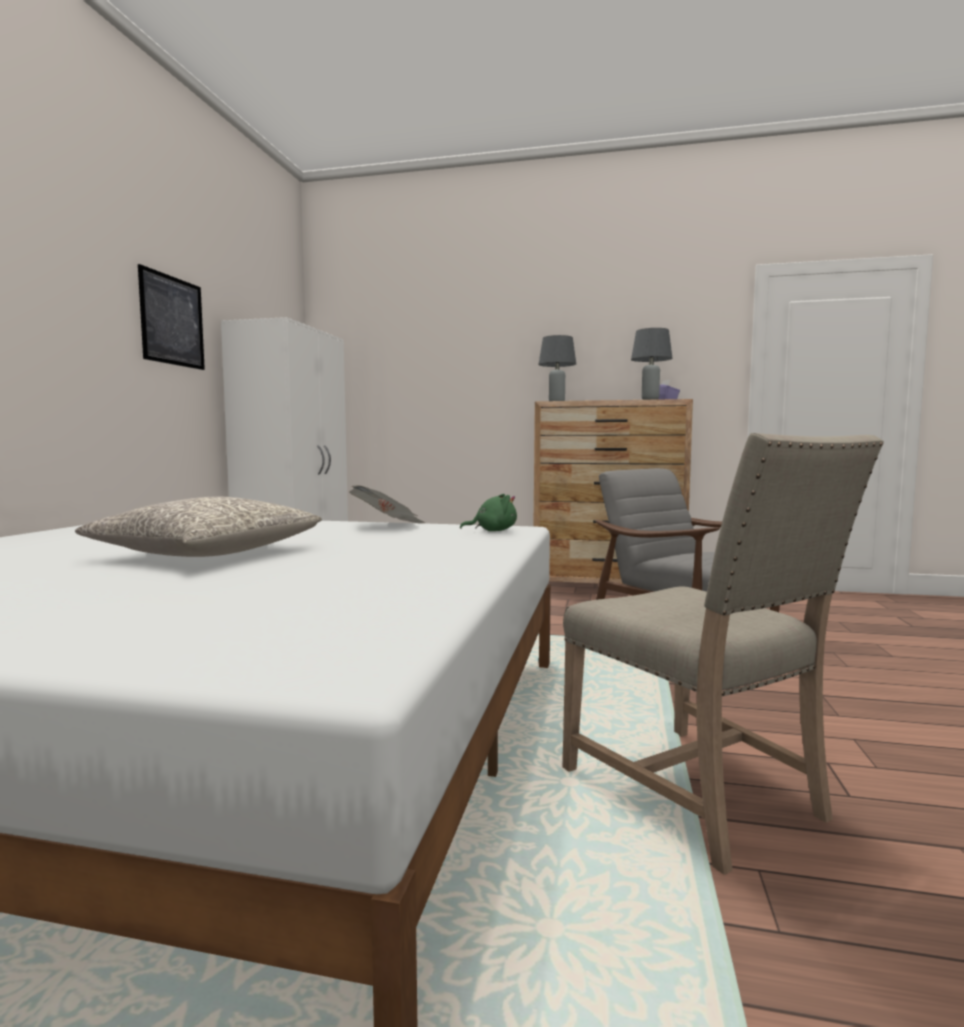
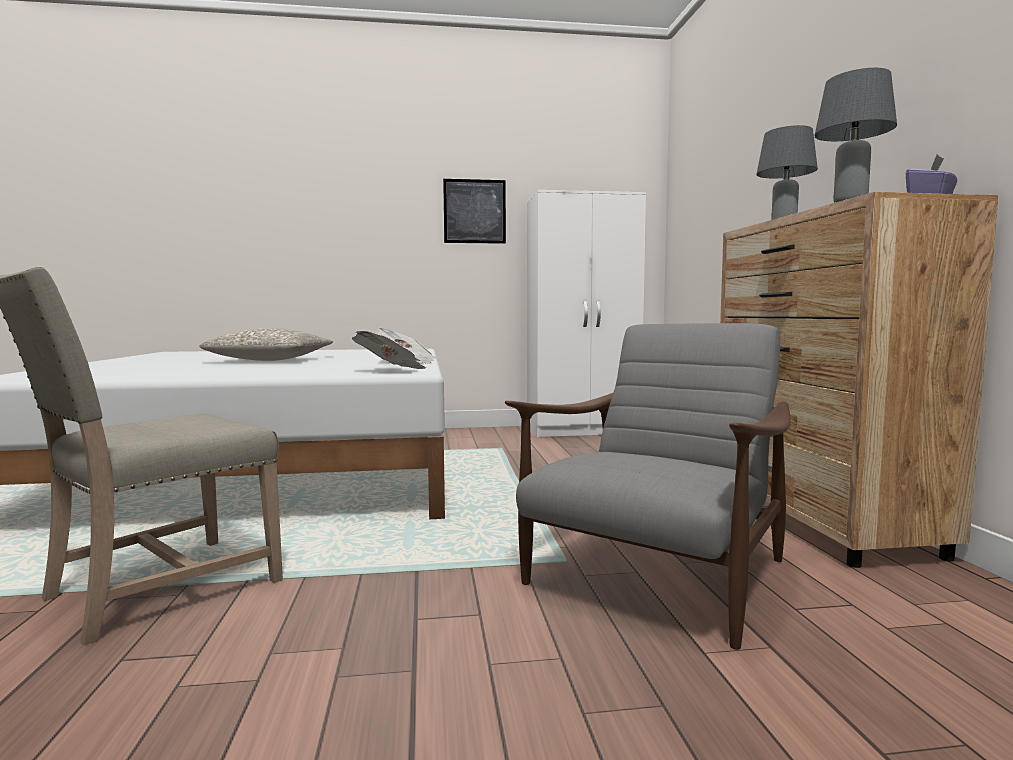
camera: 70 degrees right, 0 degrees up
green plush toy [460,494,517,531] -> newspaper [352,331,426,369]

